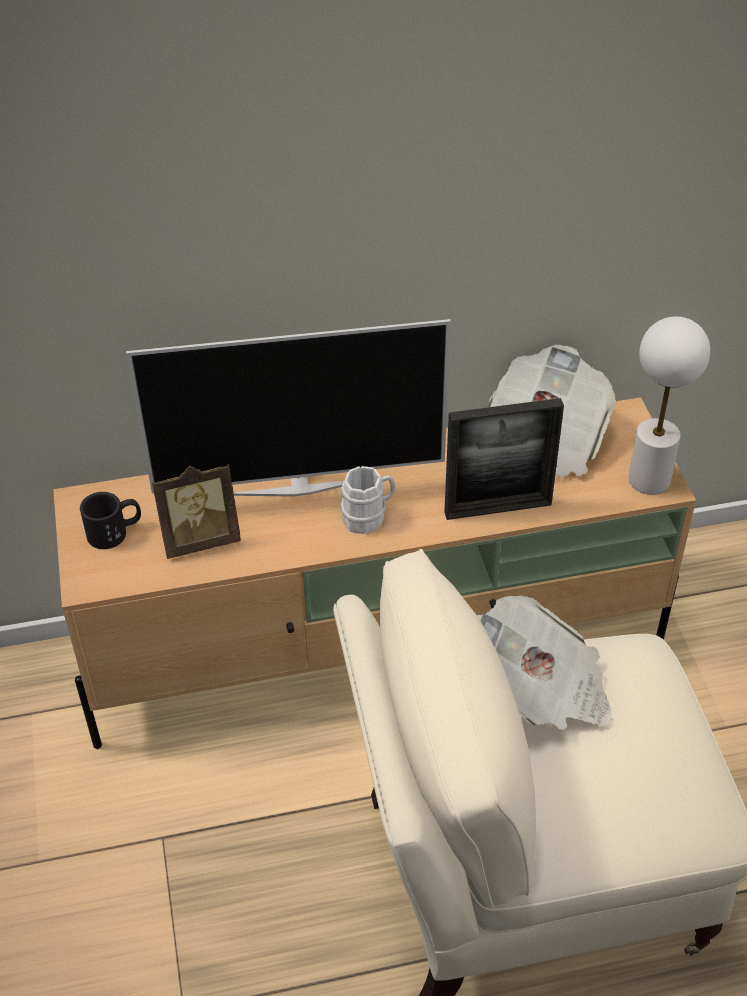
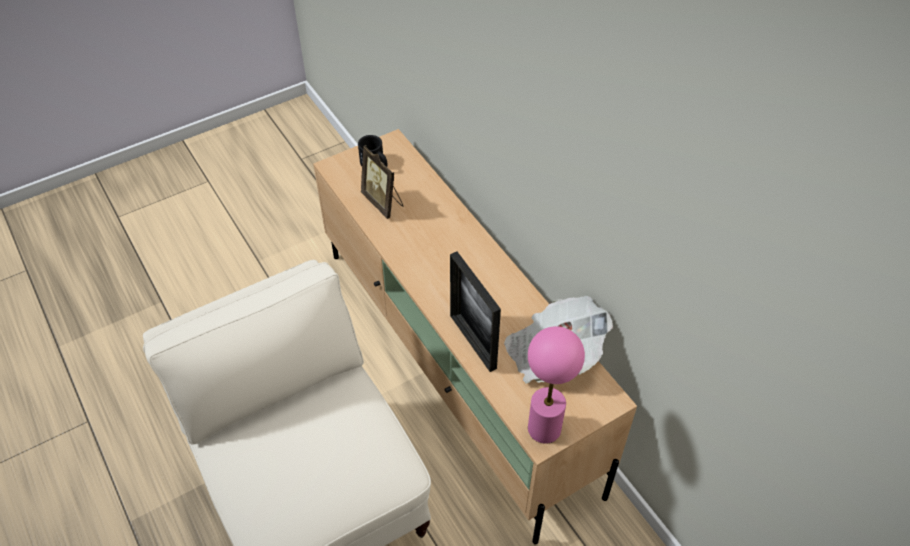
camera: 70 degrees right, 5 degrees up
television [126,319,451,497] -> none
white mug [341,466,395,534] -> none
newspaper [477,596,613,730] -> none
white table lamp [628,317,710,495] -> pink table lamp [528,326,585,444]

